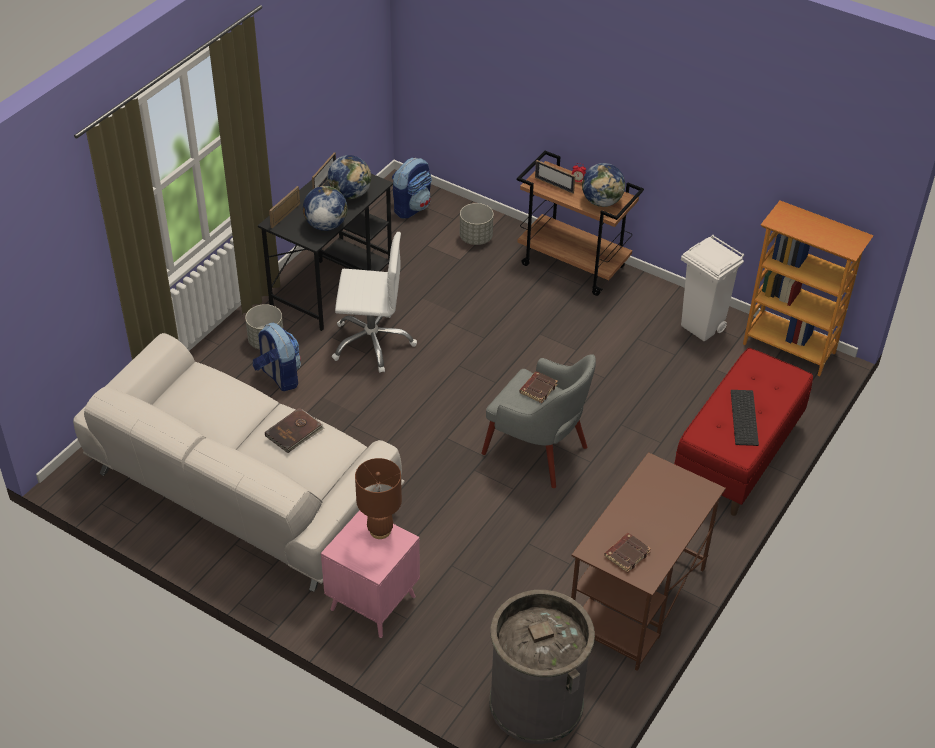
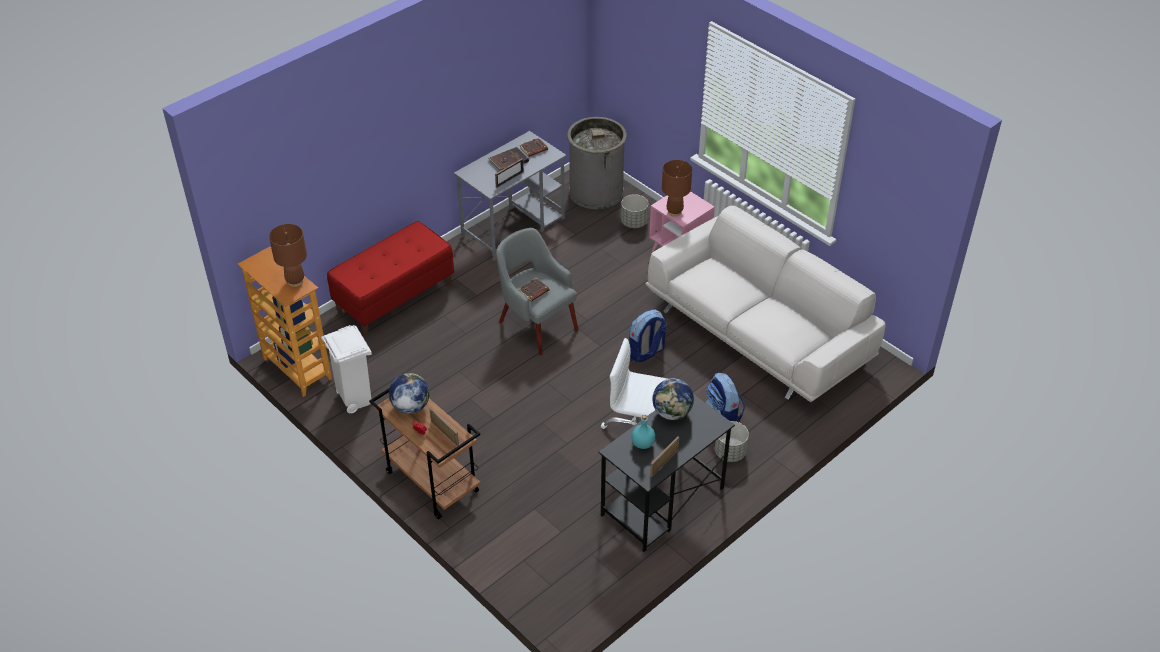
camera: 165 degrees left, 0 degrees up
brown book [265,408,324,453] -> brown book moved to [489,147,529,171]
picture frame [269,186,300,228] -> picture frame moved to [495,158,524,188]
globe [327,155,371,199] -> turquoise bottle [631,415,655,449]
backpack [392,158,432,219] -> backpack moved to [629,310,667,362]
grey planter [460,203,494,245] -> grey planter moved to [621,194,649,228]
brown desk [571,452,726,671] -> grey desk [454,131,567,261]
keyboard [731,390,759,446] -> none
none -> brown table lamp [269,224,307,287]

